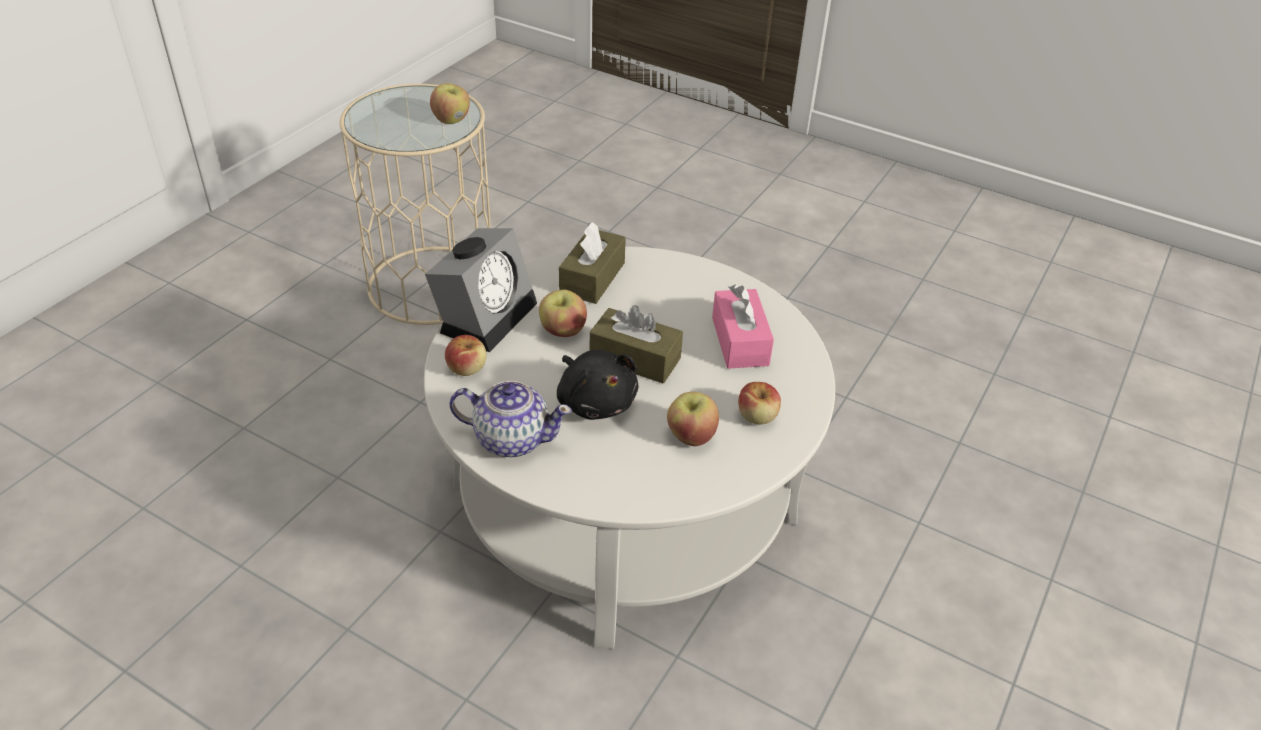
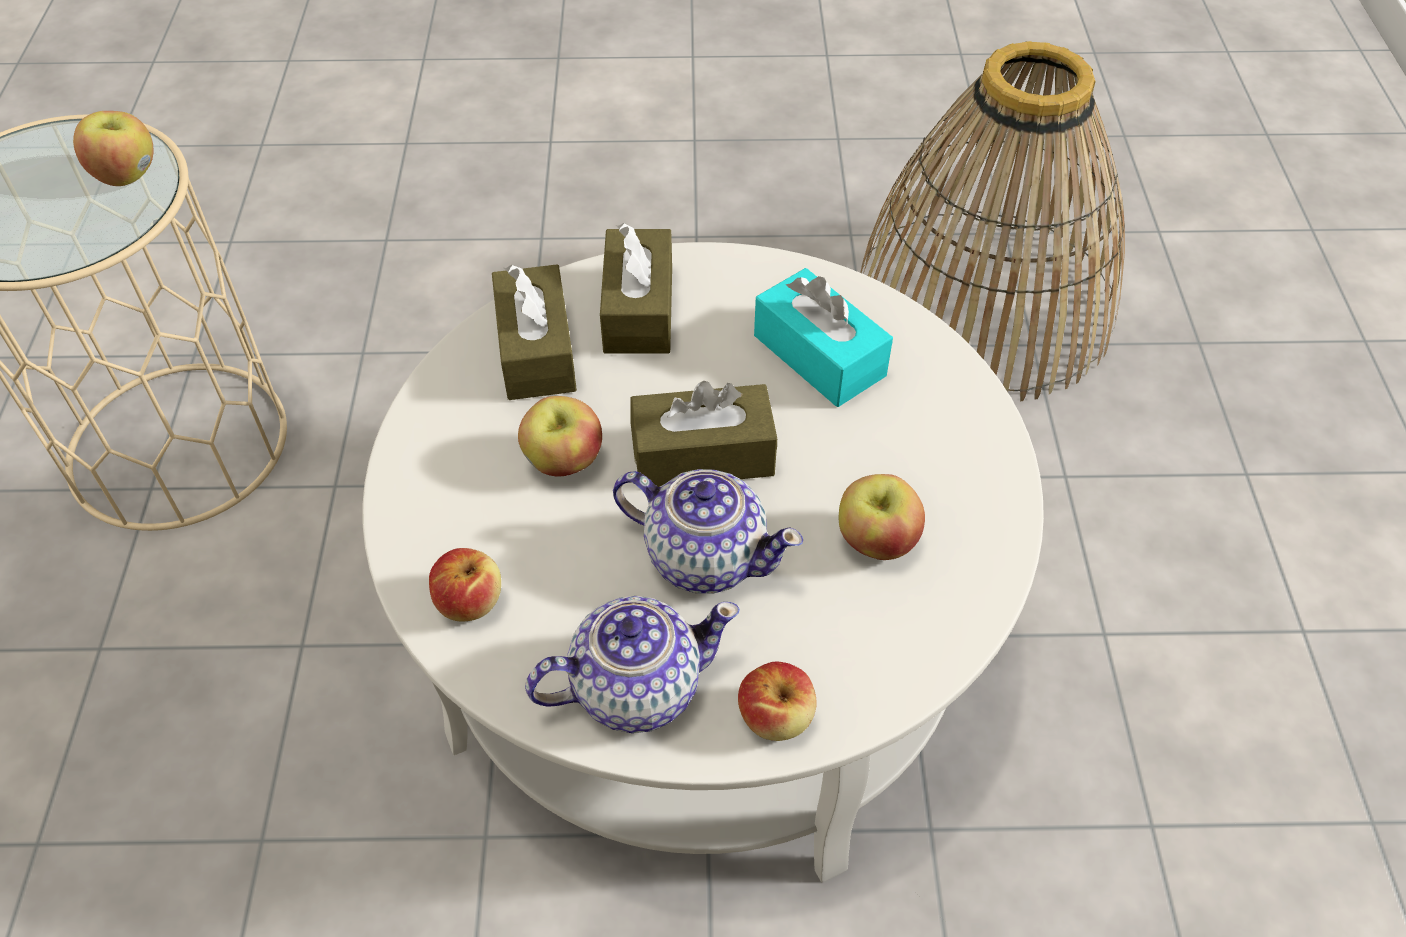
camera: 30 degrees left, 10 degrees up
alarm clock [425,228,537,352] -> none
black plush toy [557,350,638,420] -> teapot [613,469,803,593]
pink tissue box [712,285,774,369] -> turquoise tissue box [754,268,893,407]
apple [738,382,781,425] -> apple moved to [738,662,817,741]
none -> brown tissue box [600,223,672,354]
none -> basket [861,41,1125,401]

